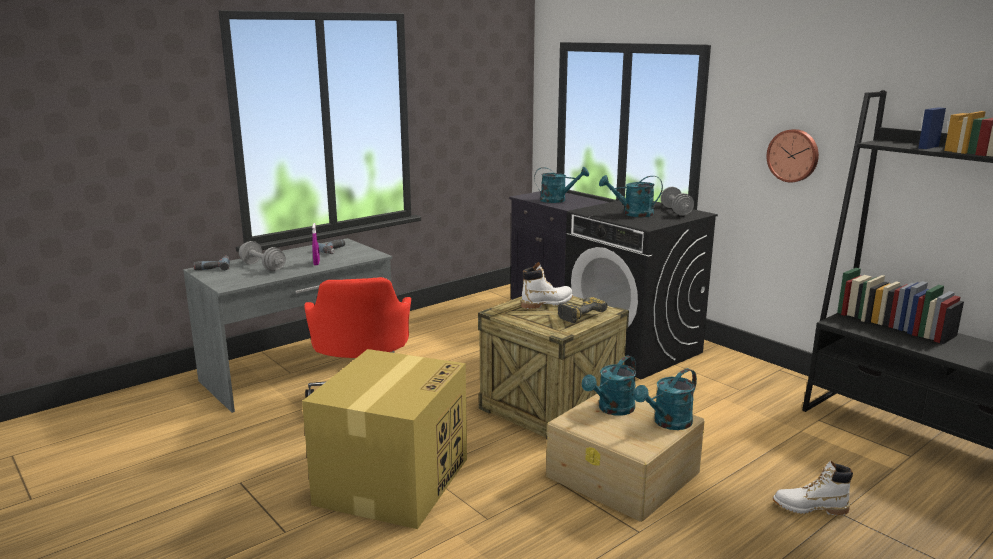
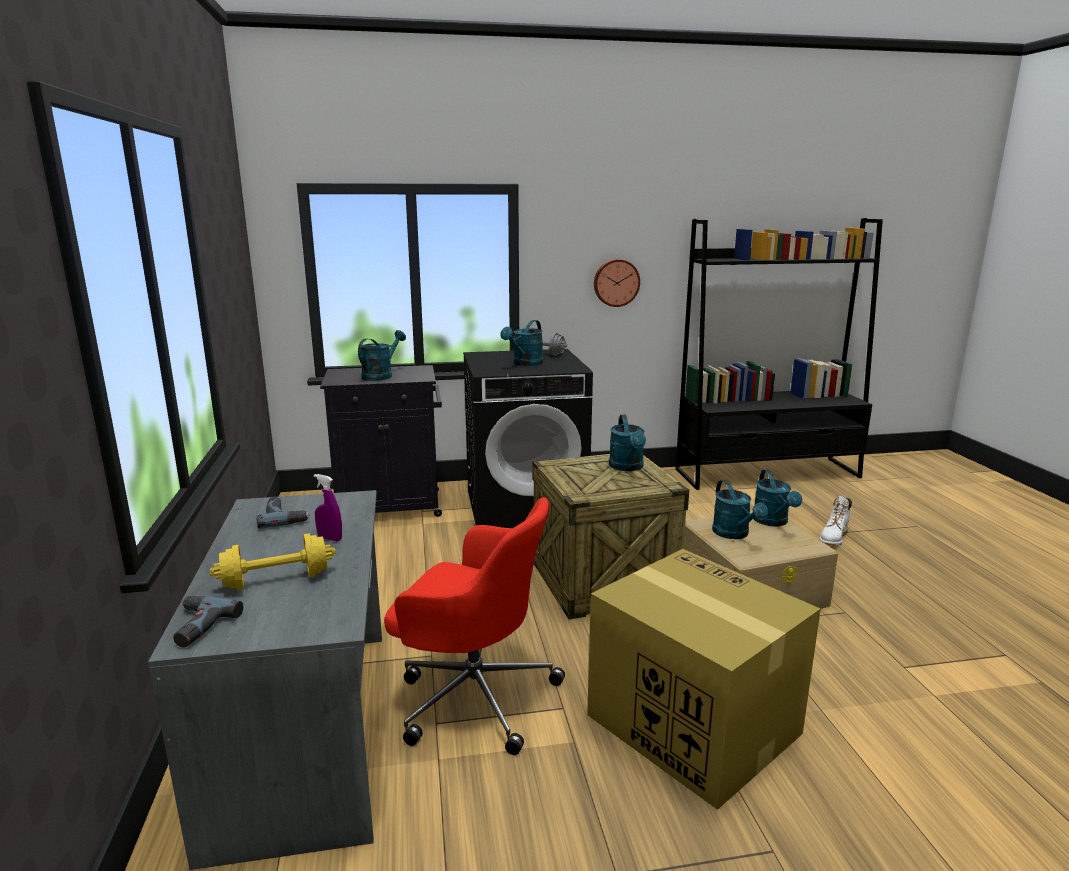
camera: 60 degrees left, 0 degrees up
grey dumbbell [239,241,286,271] -> yellow dumbbell [209,533,336,590]
white boot [521,262,573,309] -> none
power drill [558,297,608,323] -> turquoise watering can [609,415,646,471]

